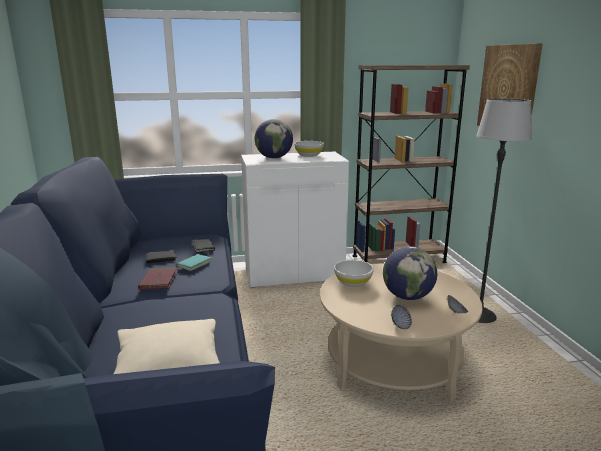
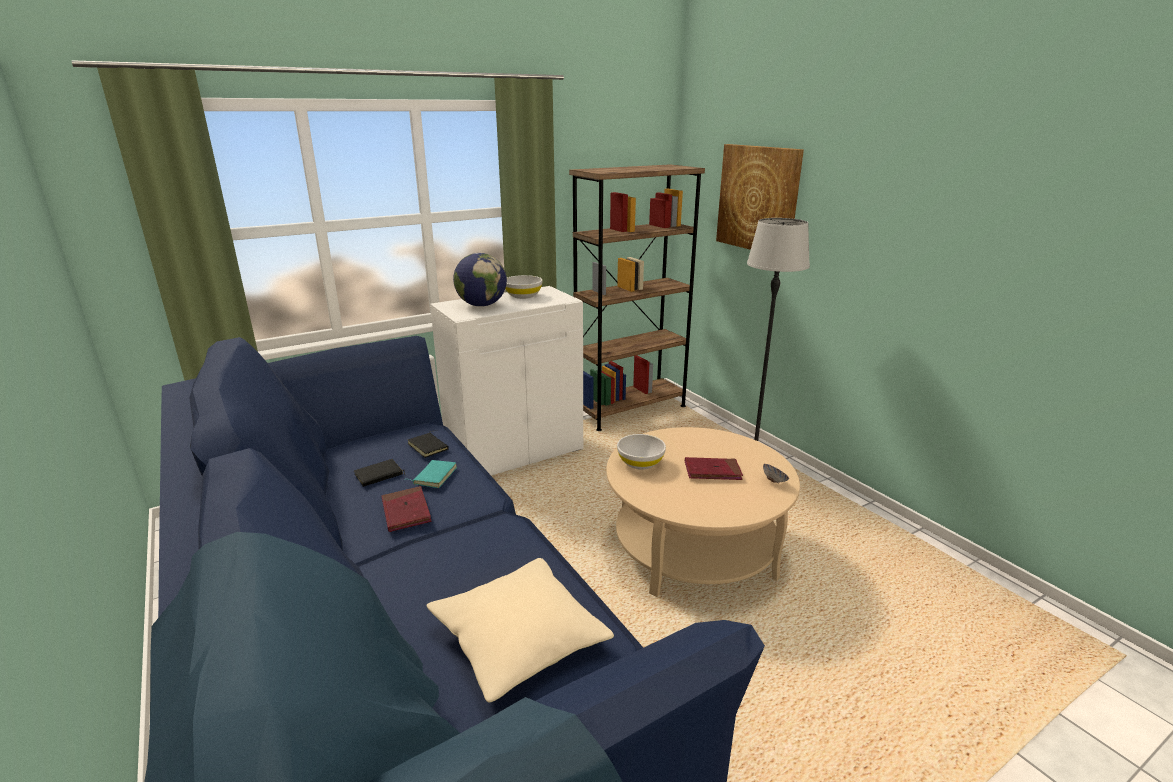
camera: 20 degrees left, 5 degrees up
globe [383,246,437,300] -> red book [685,457,743,480]
bowl [391,305,412,329] -> none

